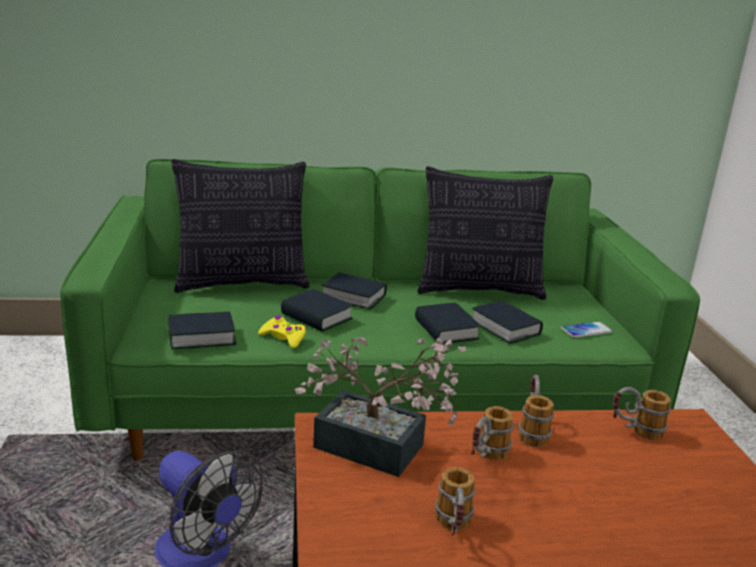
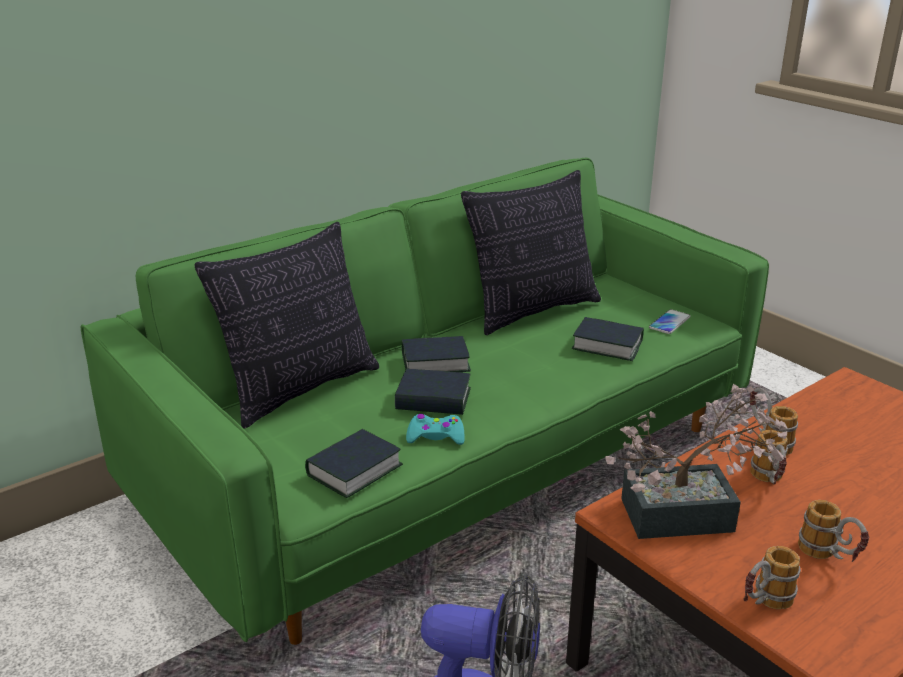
camera: 30 degrees left, 5 degrees up
yellow game controller [258,316,307,348] -> turquoise game controller [406,414,465,445]
book [415,303,481,344] -> none
mug [613,387,671,440] -> mug moved to [743,546,801,609]

